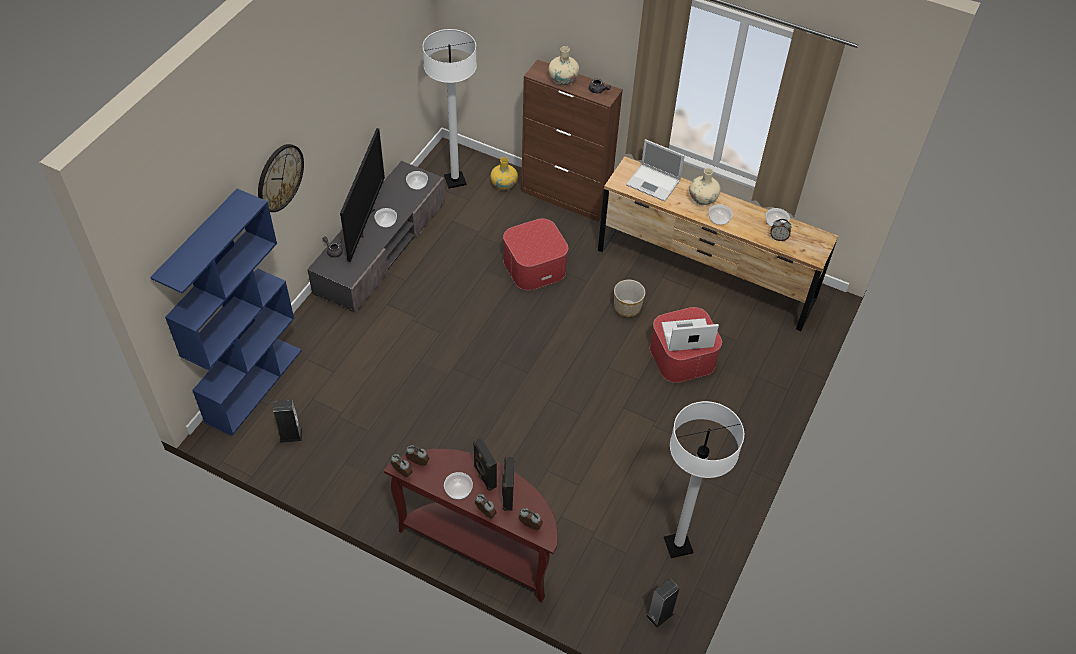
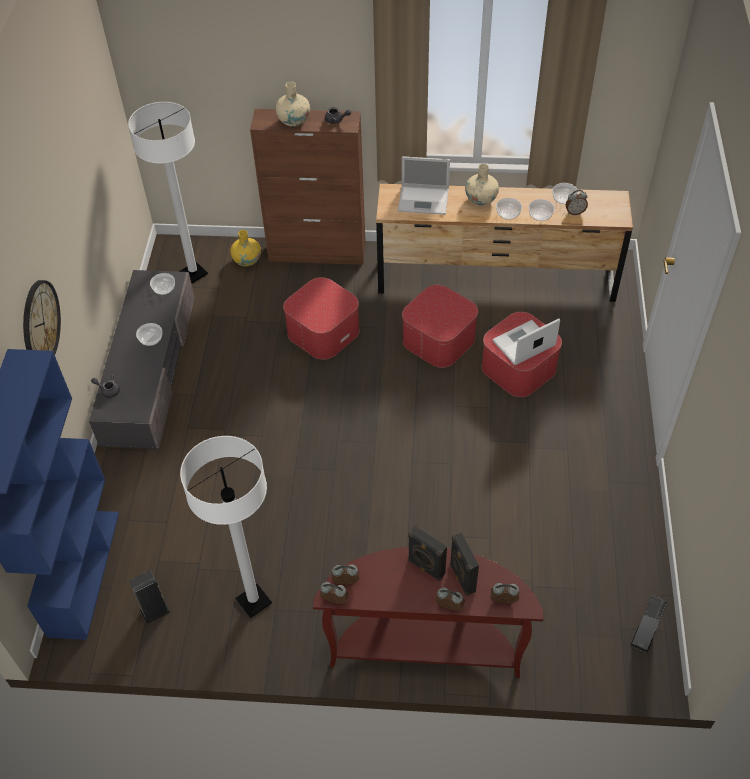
camera: 20 degrees left, 0 degrees up
television [340,128,385,262] -> none
bowl [444,472,473,500] -> bowl moved to [529,199,555,221]
planter [614,280,645,317] -> ottoman [402,285,478,368]
white floor lamp [664,401,744,558] -> white floor lamp moved to [180,436,272,618]

